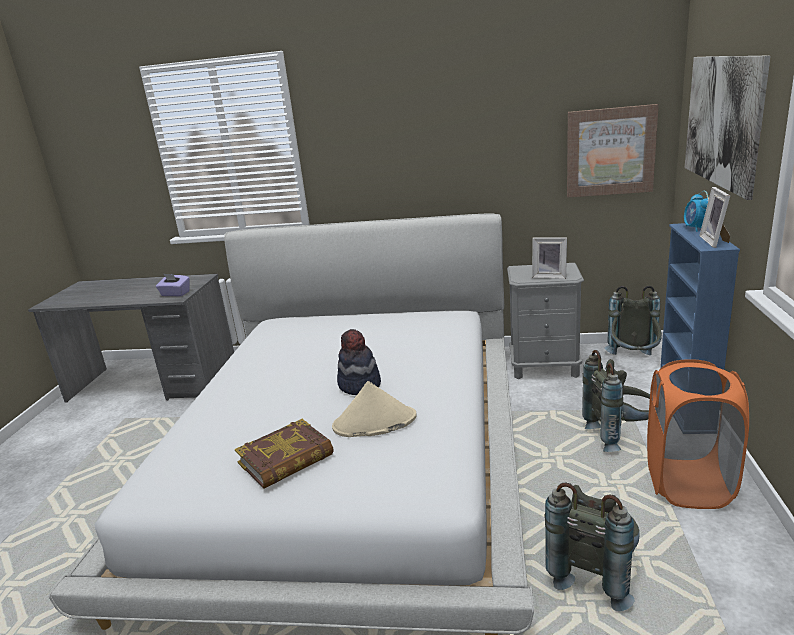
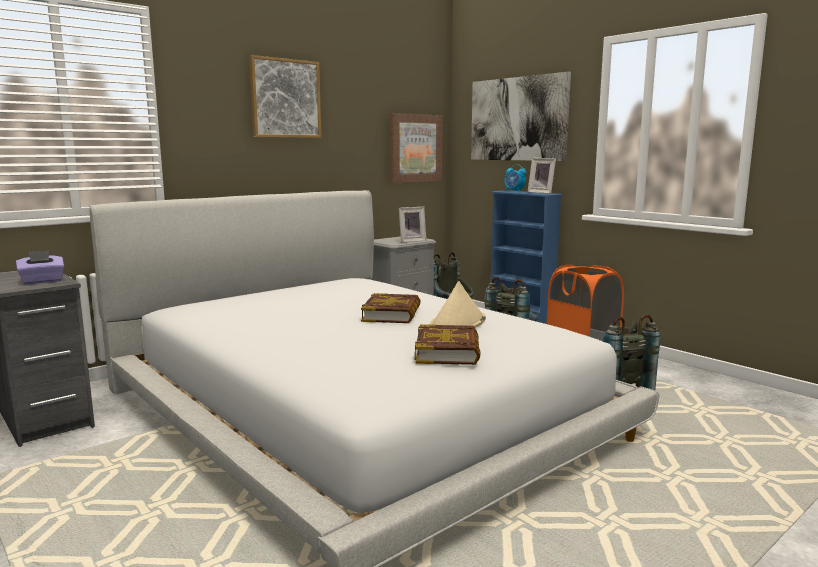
camera: 50 degrees left, 10 degrees down
hat [337,329,381,395] -> book [361,293,421,323]
none -> picture [249,55,321,138]

